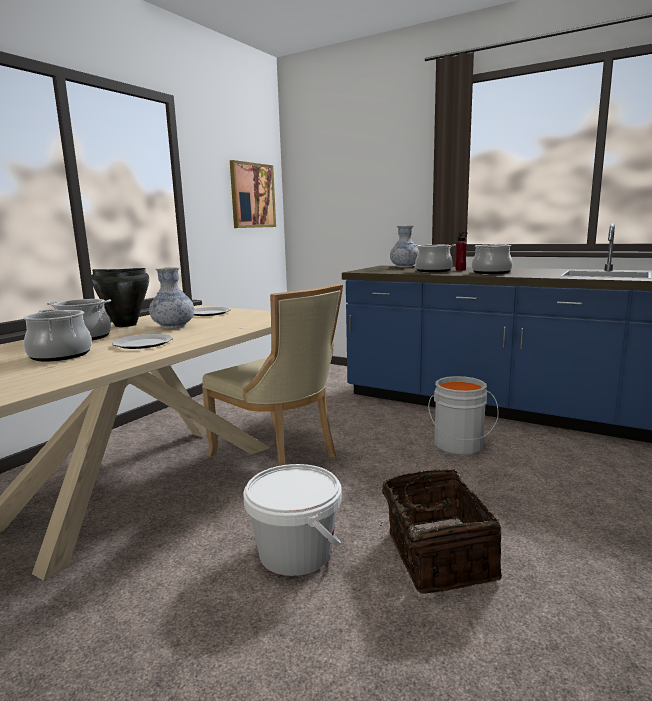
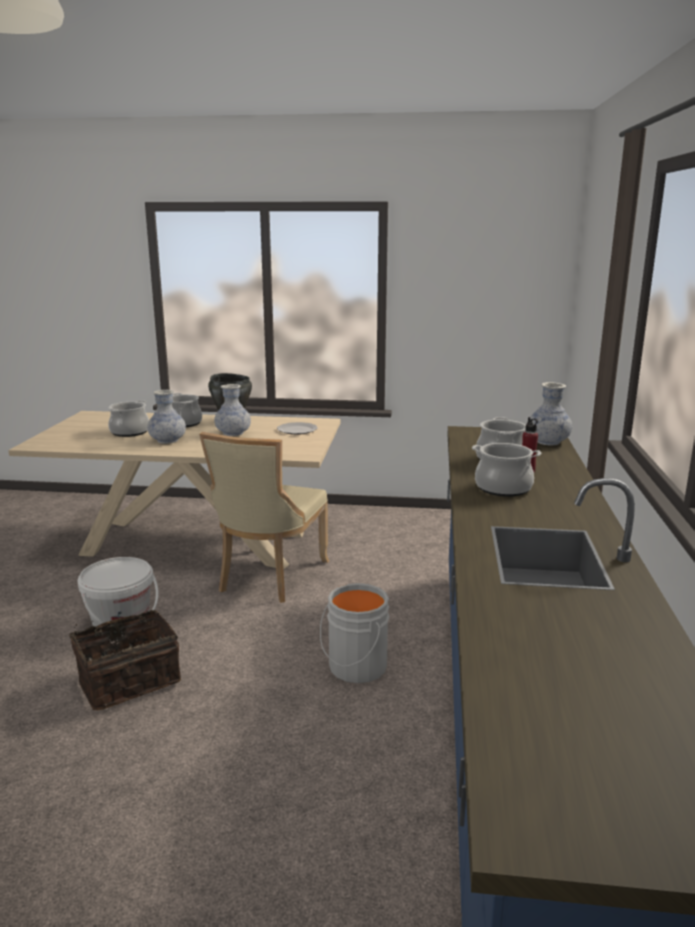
camera: 65 degrees right, 5 degrees up
plate [112,334,173,349] -> vase [147,390,186,444]
picture [230,160,276,228] -> none

